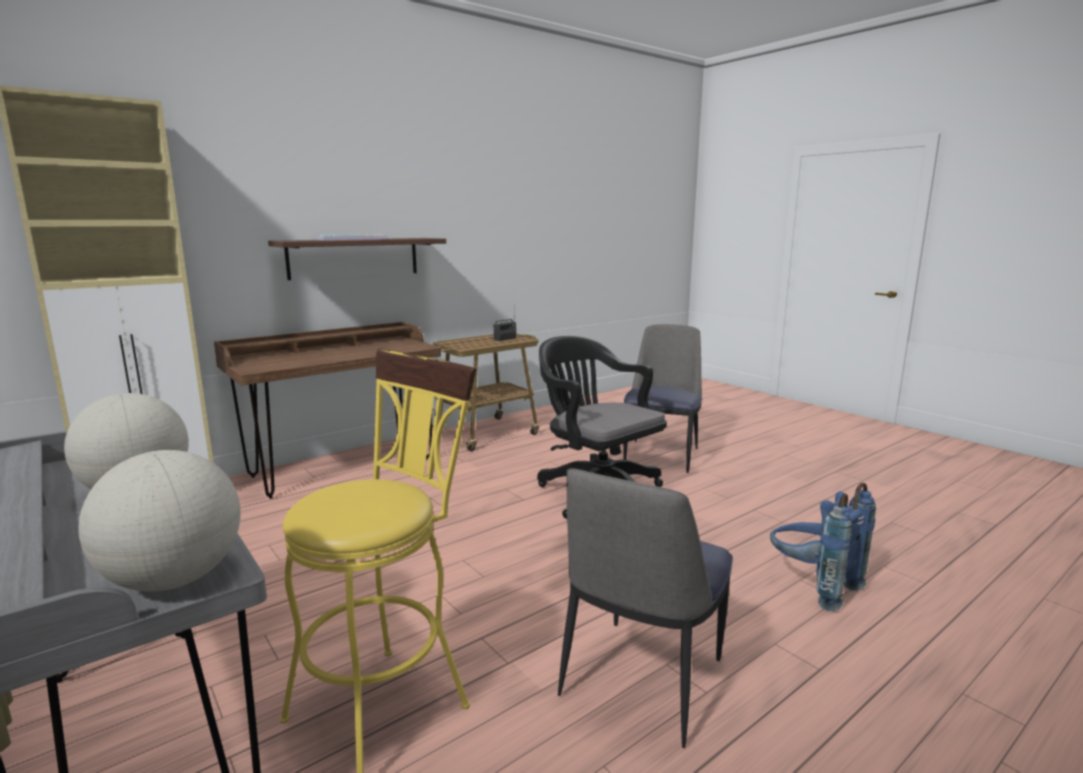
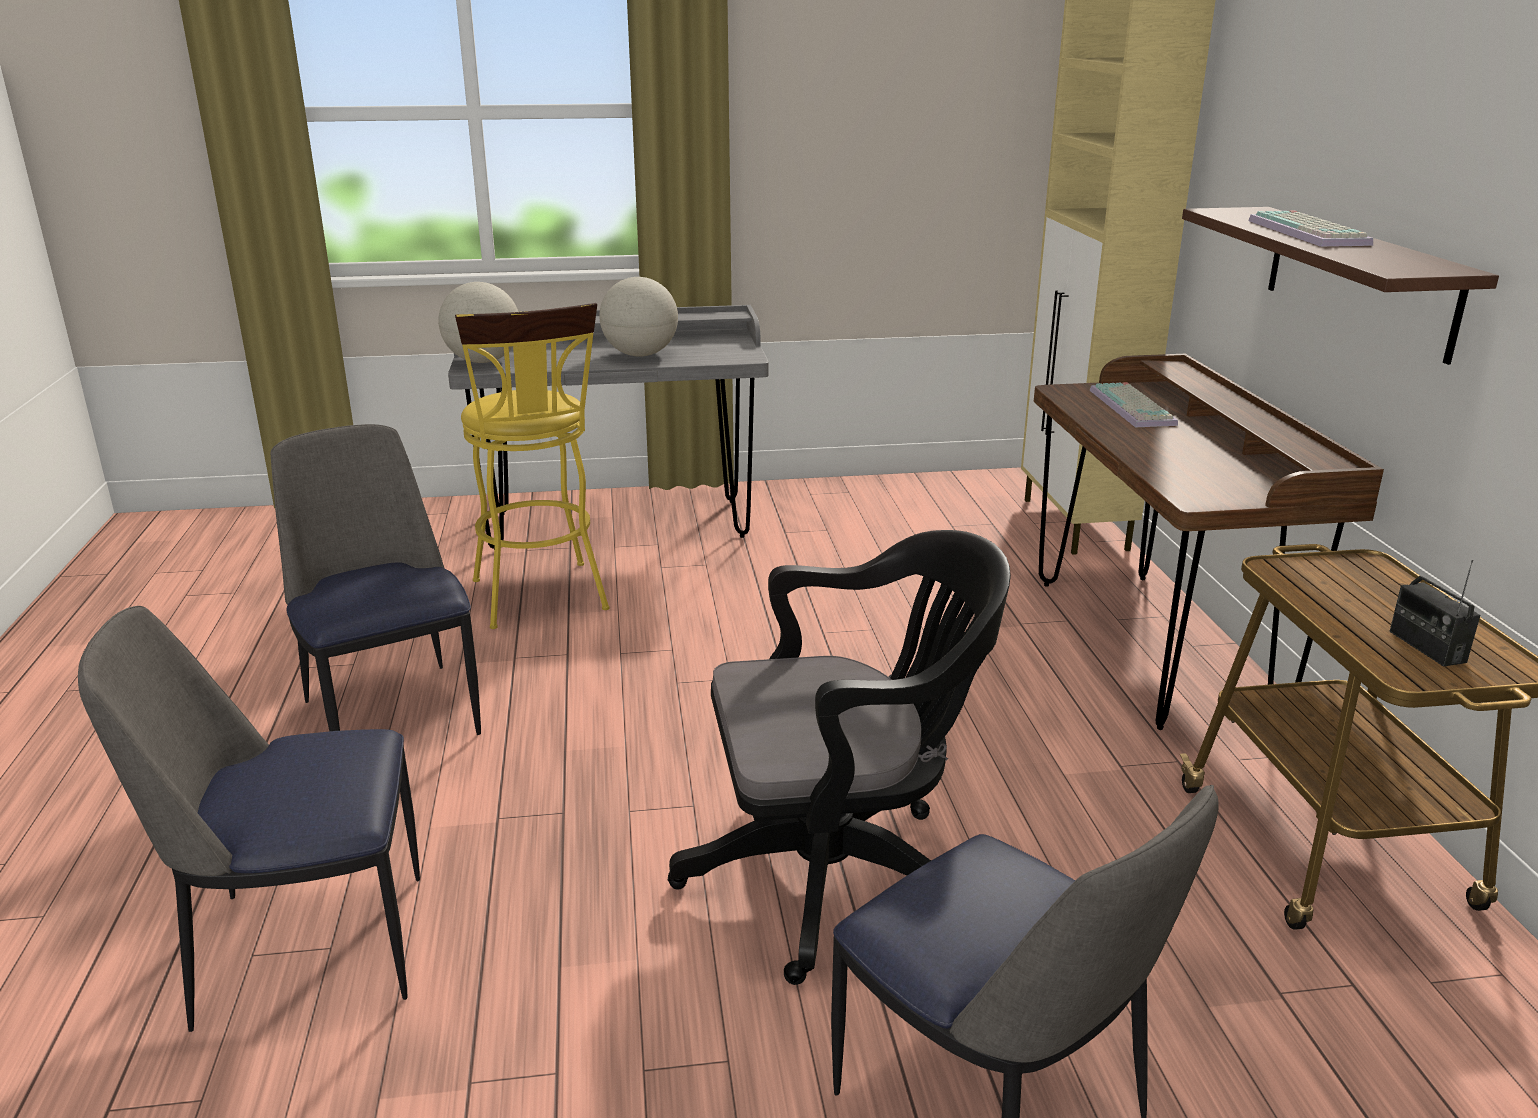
camera: 120 degrees right, 10 degrees up
blue backpack [770,483,876,611] -> chair [78,606,420,1032]
none -> keyboard [1090,382,1178,427]

